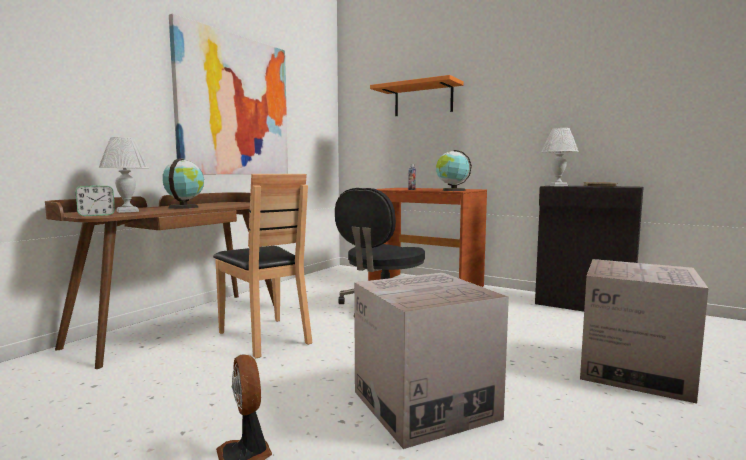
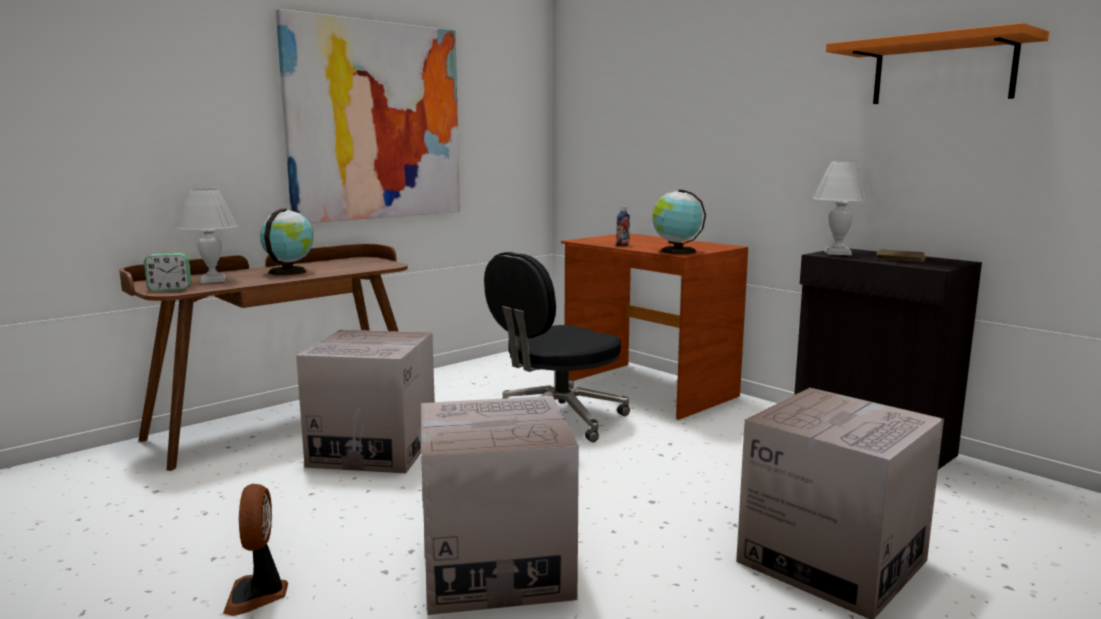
camera: 15 degrees right, 5 degrees up
brown chair [213,174,313,358] -> cardboard box [296,330,435,473]
orange shelf [370,75,464,116] -> orange shelf moved to [826,23,1049,104]

